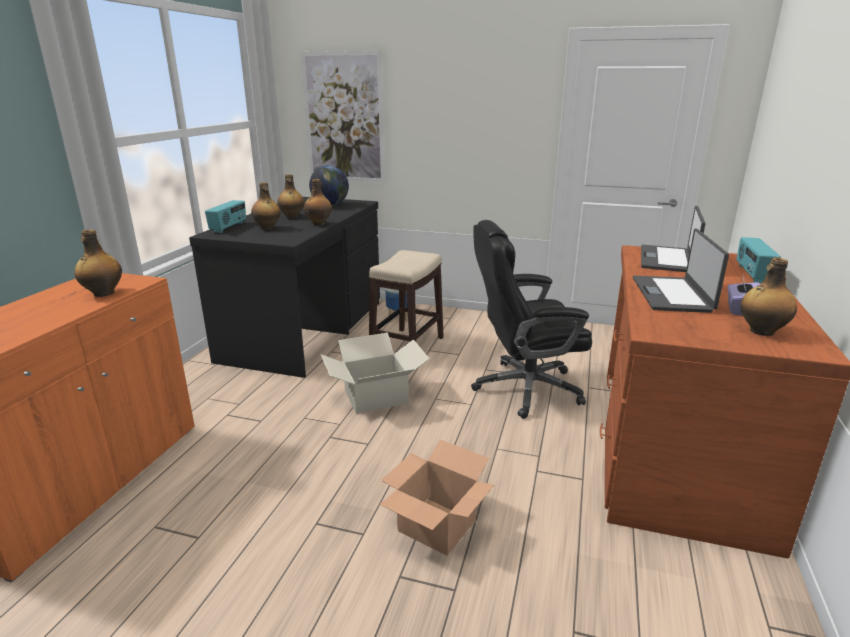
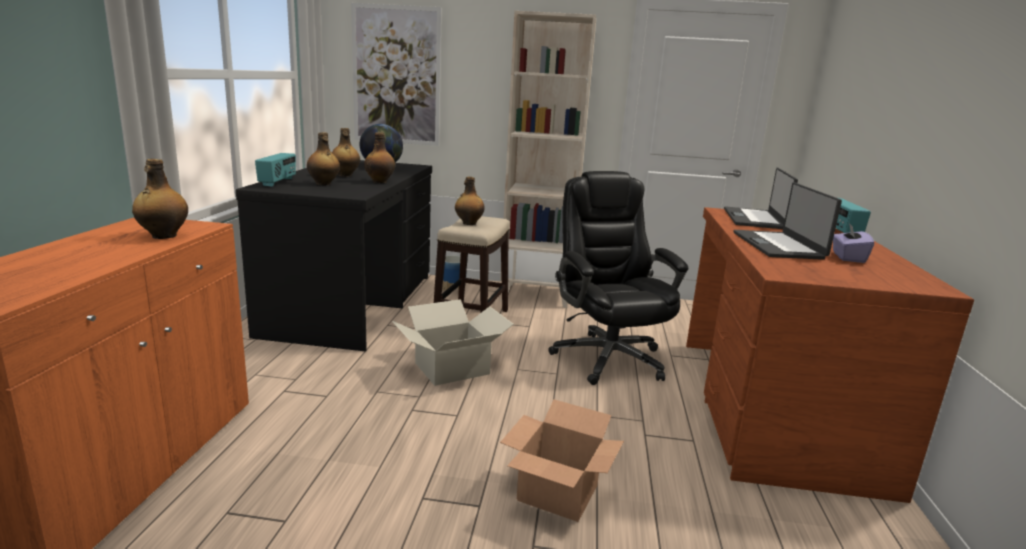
camera: 10 degrees left, 5 degrees down
black office chair [471,220,592,419] -> black office chair turned 90 degrees clockwise [548,171,688,385]
bottle [741,257,797,336] -> bottle moved to [455,176,485,225]
none -> beige bookcase [500,11,596,308]

